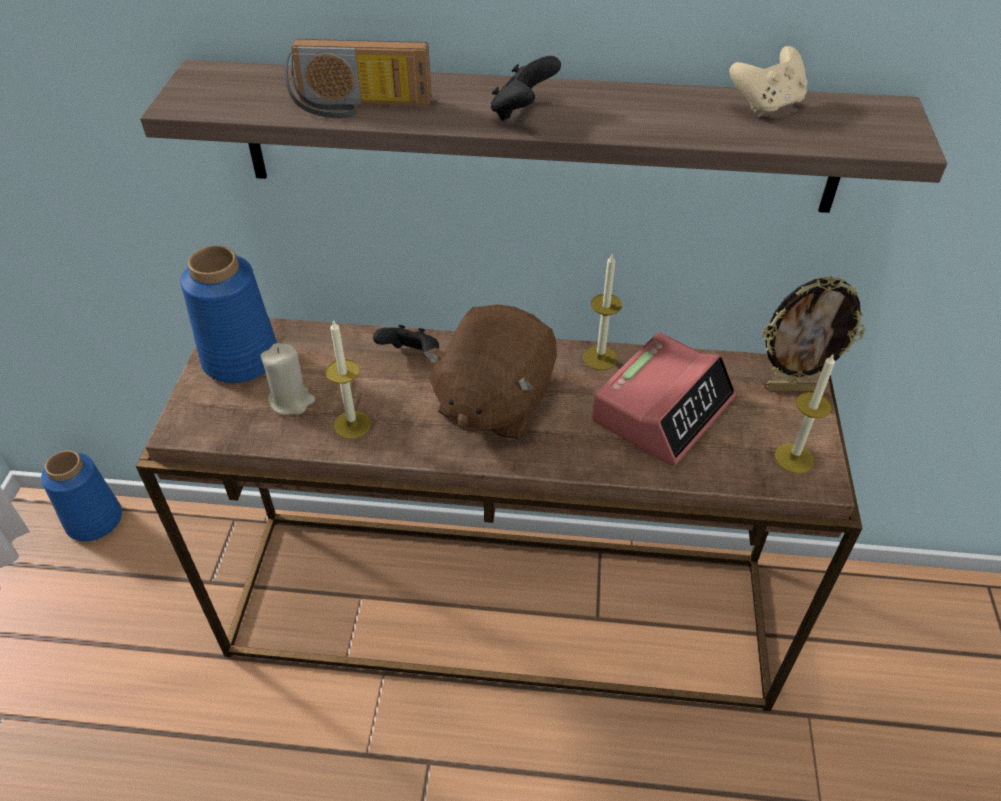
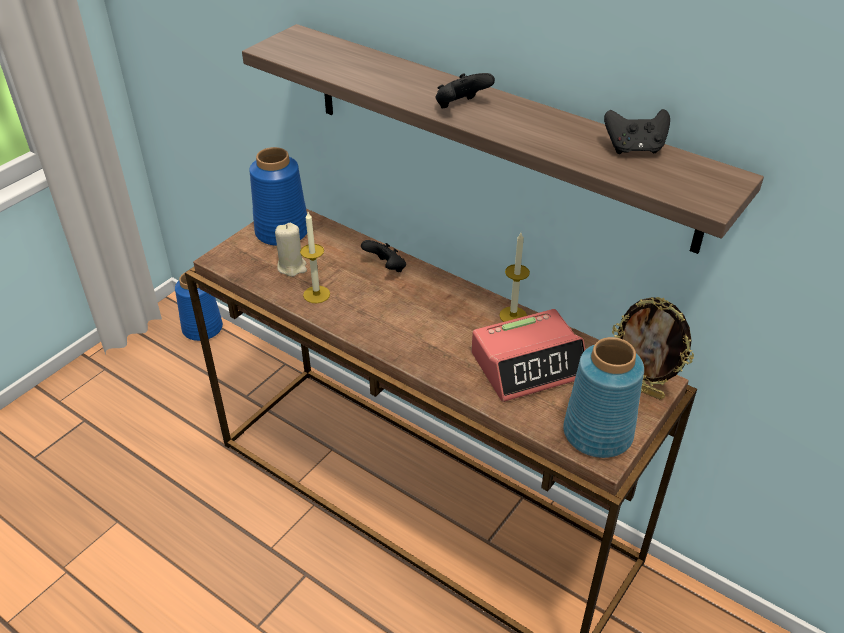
camera: 30 degrees right, 5 degrees down
radio [285,39,432,118] -> none
brown plush toy [423,304,557,440] -> none
beige game controller [729,46,808,117] -> black game controller [604,109,670,154]
candle [774,353,835,474] -> blue vase [563,337,644,458]

